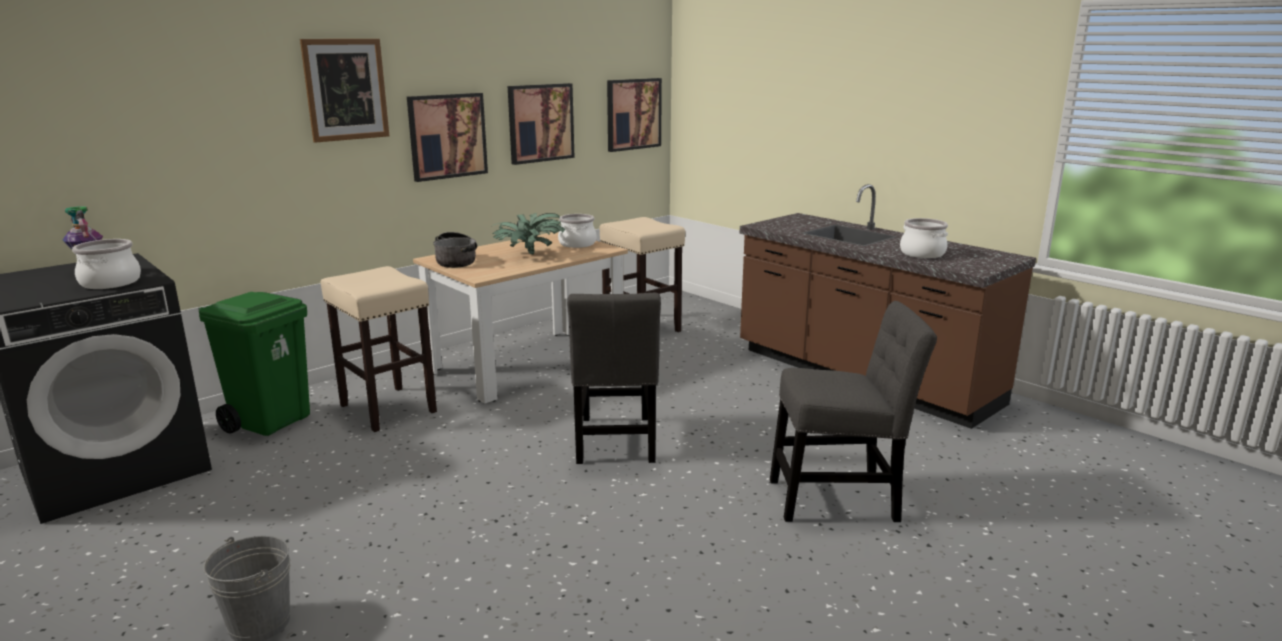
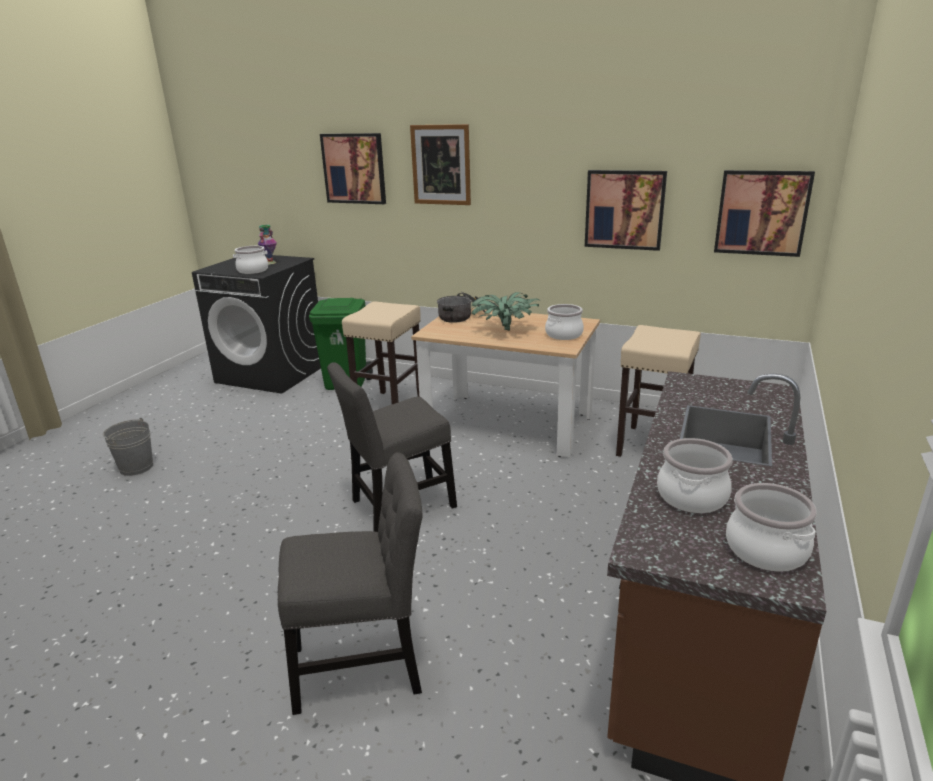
camera: 65 degrees right, 5 degrees up
picture [407,93,488,182] -> picture moved to [320,133,386,204]
grey chair [770,301,937,522] -> grey chair turned 75 degrees counterclockwise [278,452,423,715]
none -> cooking pot [726,483,817,572]

